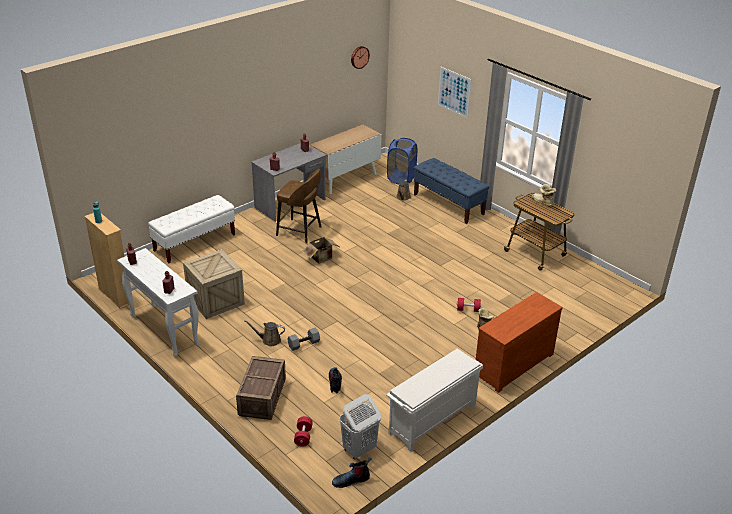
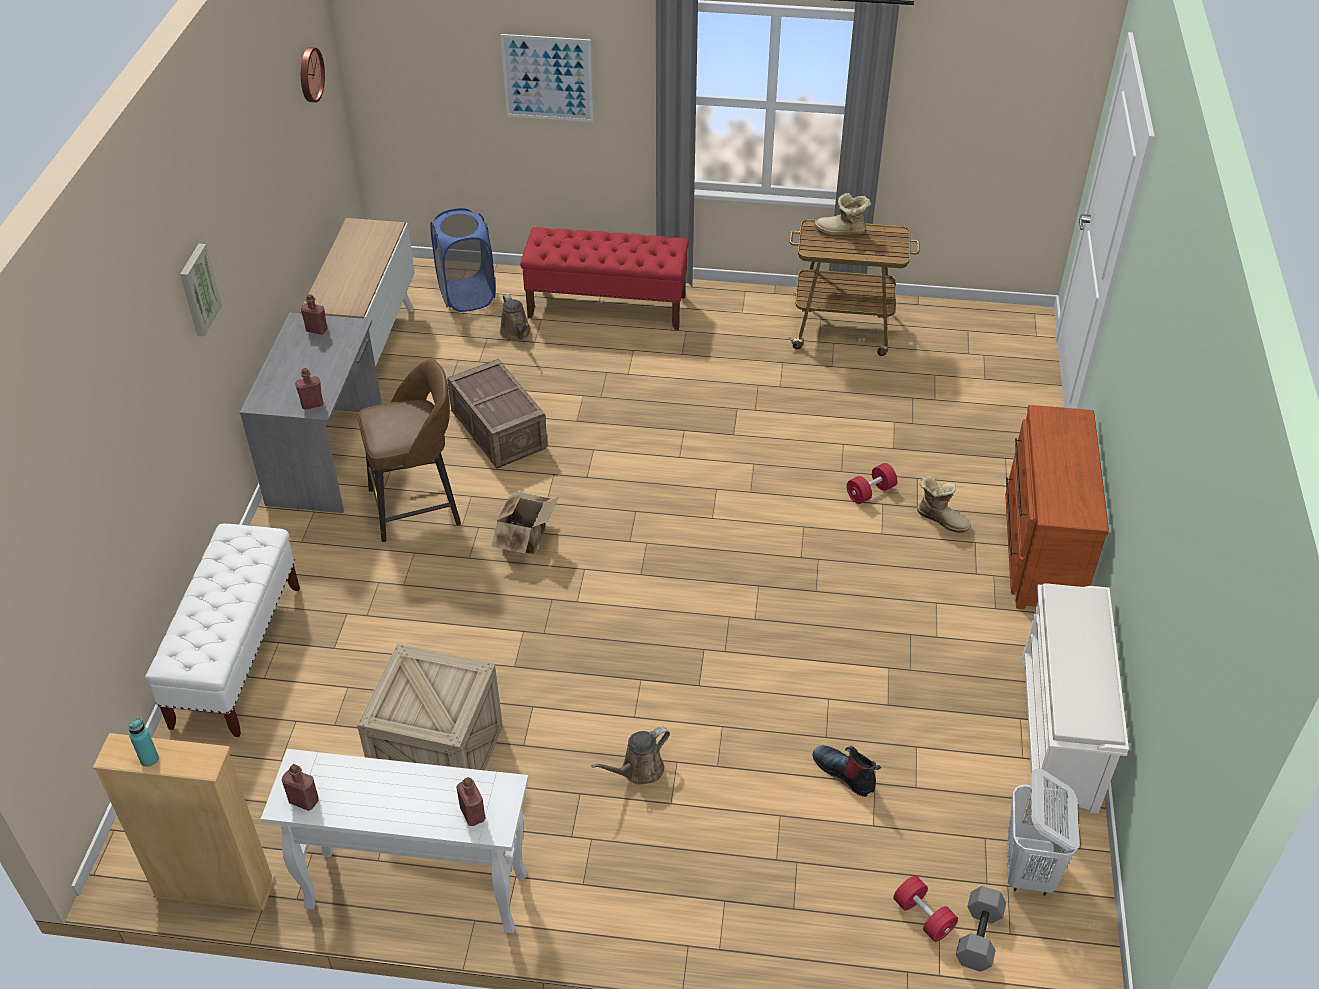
camera: 40 degrees left, 10 degrees up
crate [236,356,286,420] -> crate moved to [447,359,548,469]
grey dumbbell [287,328,320,351] -> grey dumbbell moved to [956,886,1006,972]
boot [332,458,372,488] -> none
blue bench [414,158,489,224] -> red bench [520,227,689,330]
none -> picture [180,244,222,336]

